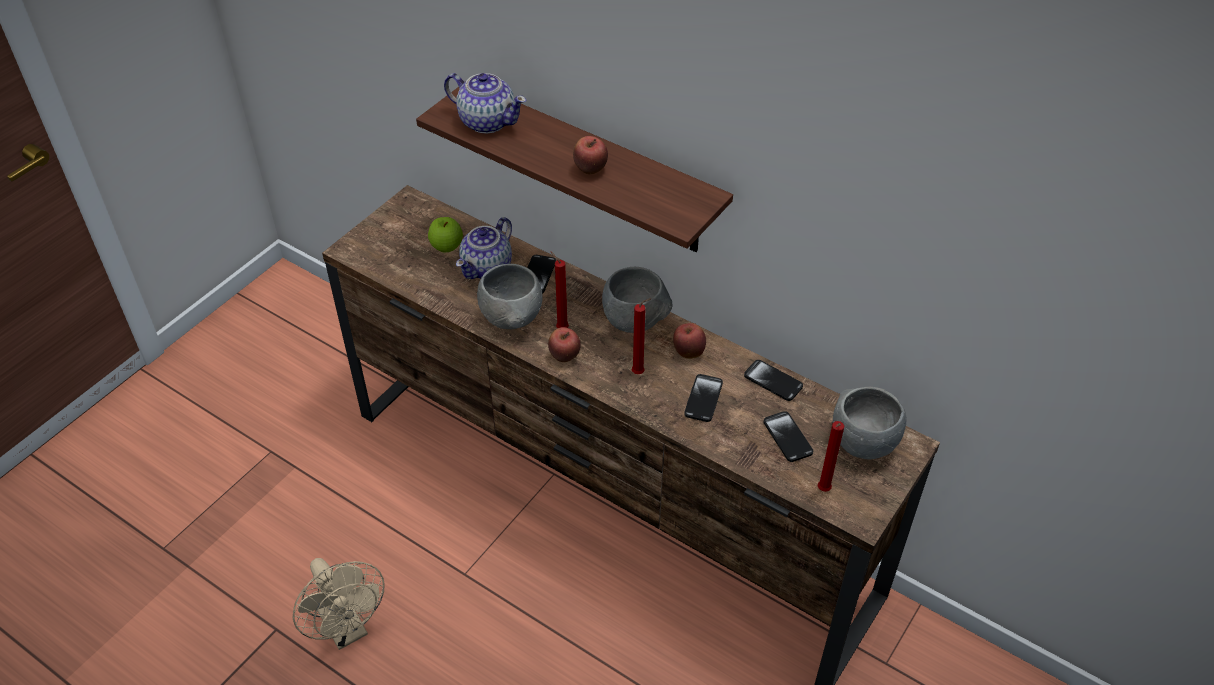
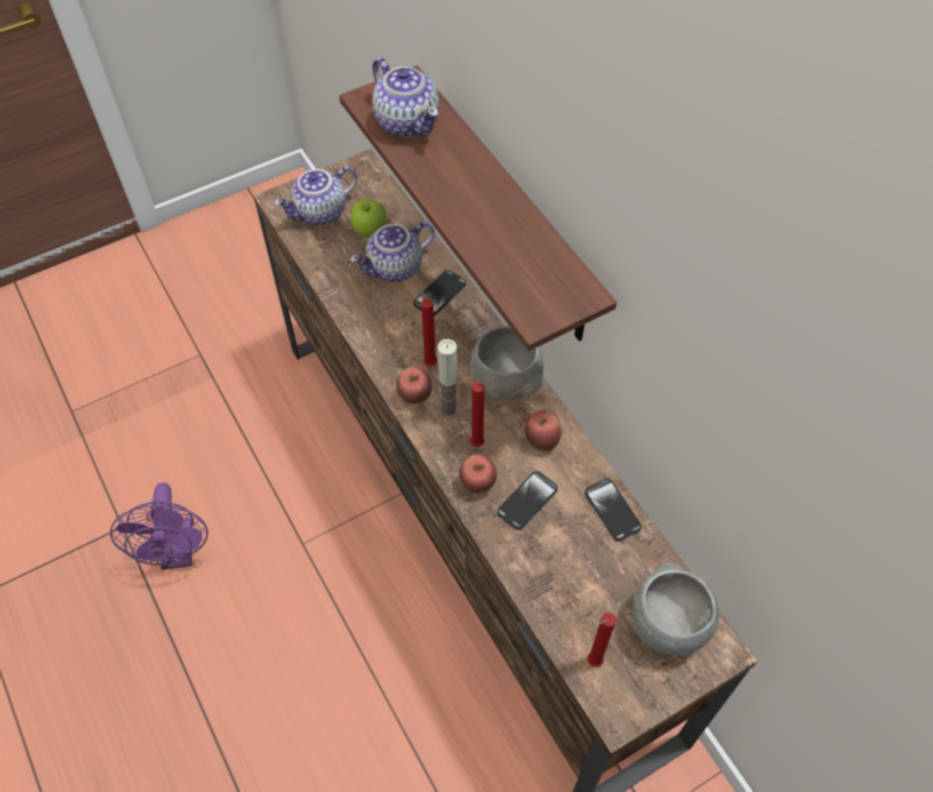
camera: 25 degrees right, 10 degrees up
beige fan [293,558,385,650] -> purple fan [110,483,208,570]
grey bowl [477,264,542,329] -> none
apple [573,136,608,175] -> apple moved to [459,454,497,493]
phone [764,411,813,462] -> none
none -> teapot [274,166,357,226]
none -> candle [438,339,458,419]

